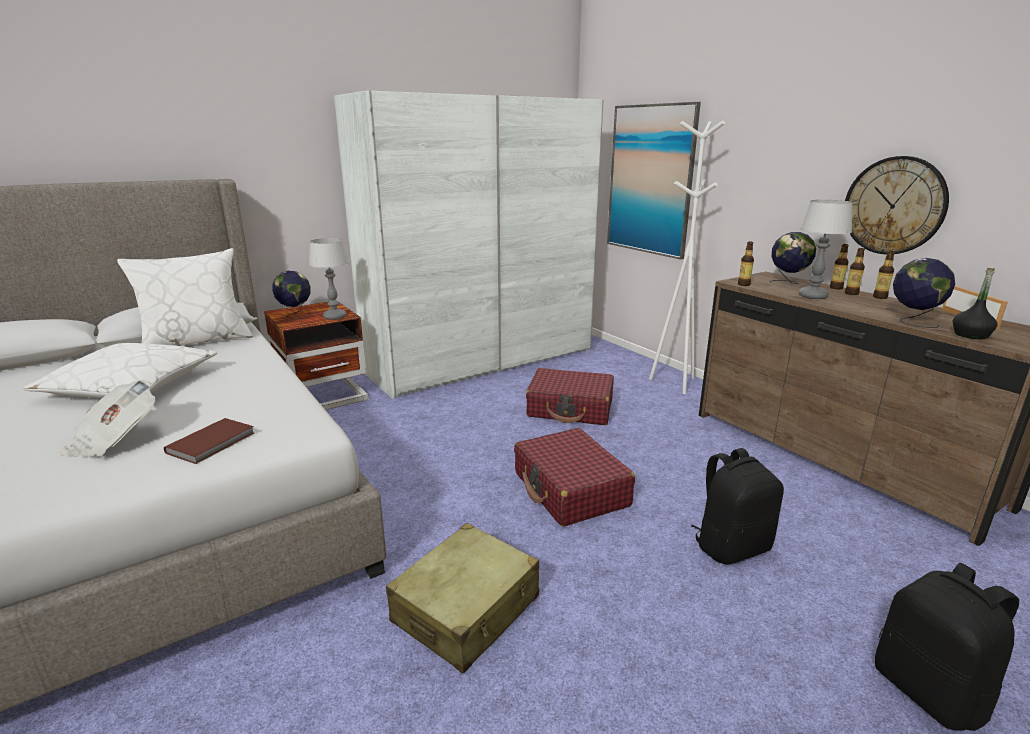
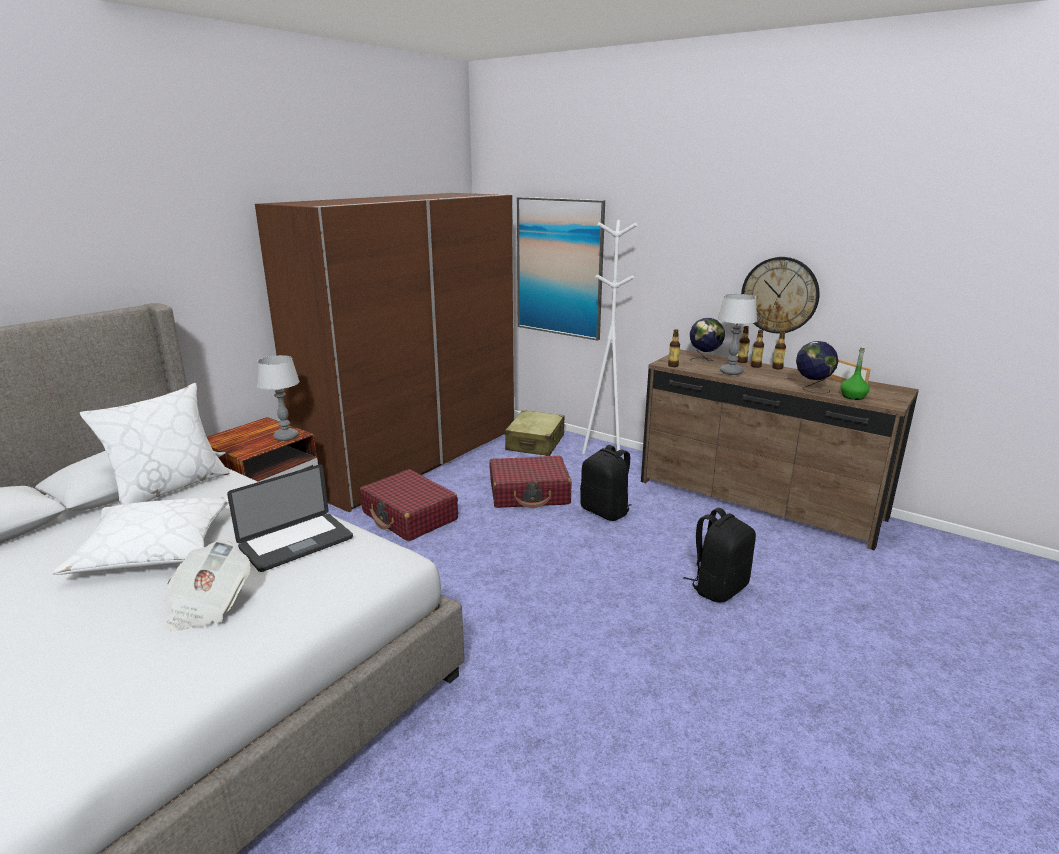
camera: 20 degrees left, 0 degrees up
brown book [164,418,255,464] -> none
globe [272,271,311,319] -> none
white wardrobe [334,91,603,399] -> brown wardrobe [255,193,515,512]
beige suitcase [386,523,539,674] -> beige suitcase moved to [505,410,564,456]
red suitcase [514,428,635,527] -> red suitcase moved to [360,469,458,541]
black backpack [875,563,1019,731] -> black backpack moved to [580,445,631,521]
black bottle [953,268,998,339] -> green bottle [841,348,870,400]
none -> laptop [227,464,353,572]

